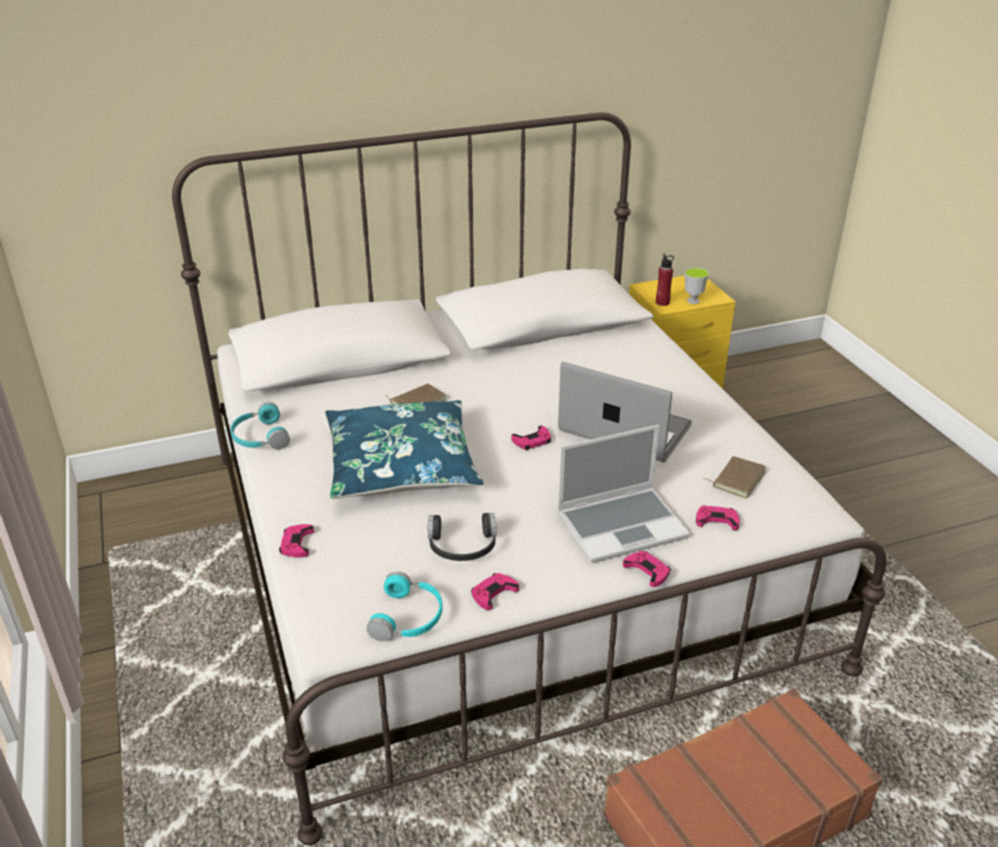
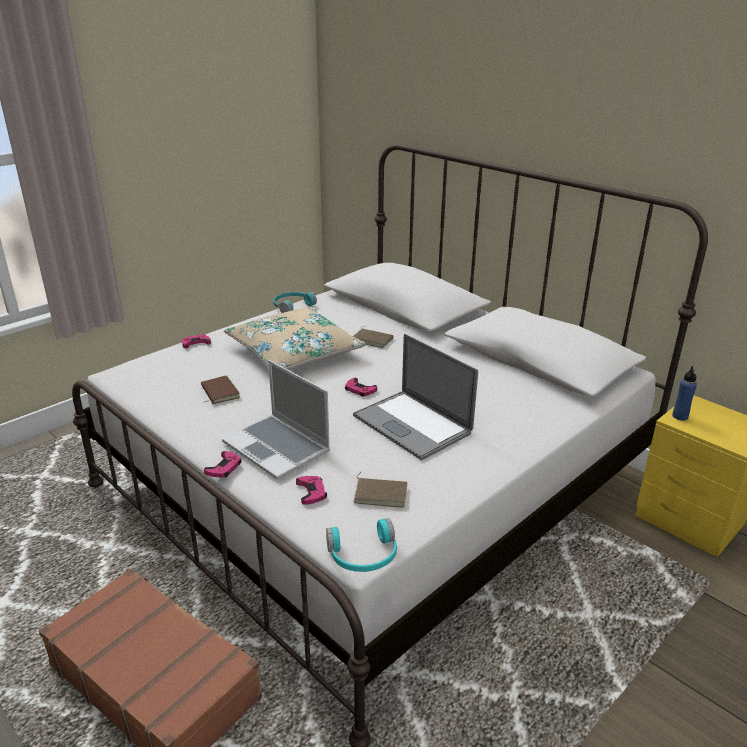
camera: 65 degrees right, 5 degrees down
blue pillow [325,400,483,499] -> beige pillow [224,307,366,372]
turquoise headphones [367,571,443,642] -> turquoise headphones moved to [326,518,397,572]
black headphones [428,513,497,561] -> brown book [201,376,240,404]
pink game controller [471,573,519,610] -> none
laptop [558,361,692,462] -> laptop turned 135 degrees clockwise [353,334,478,460]
red bottle [656,254,674,306] -> blue bottle [672,366,697,420]
cup [685,268,709,304] -> none

